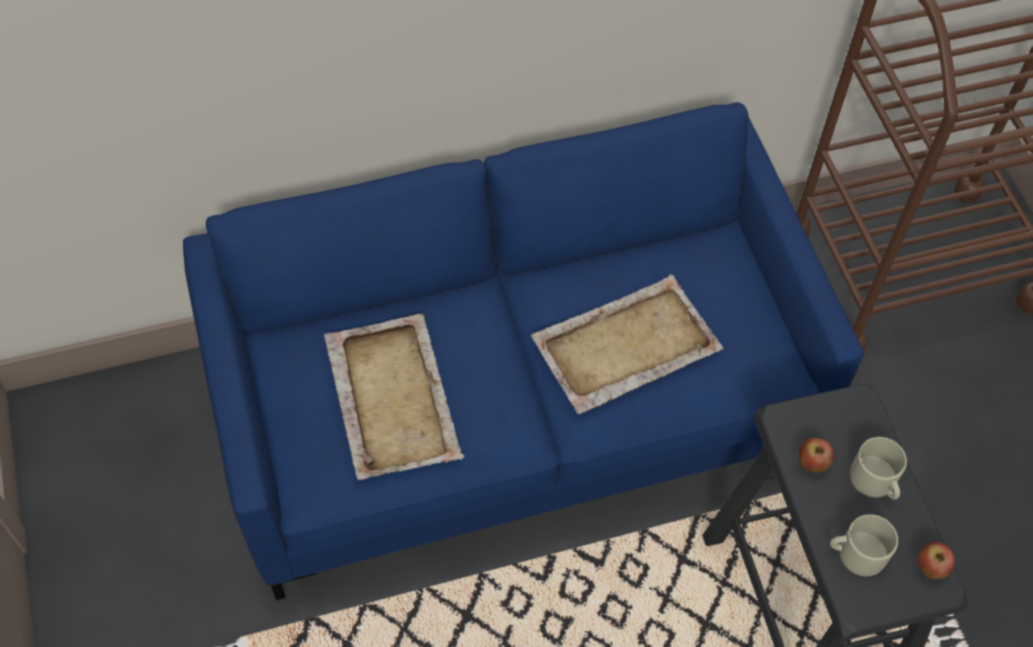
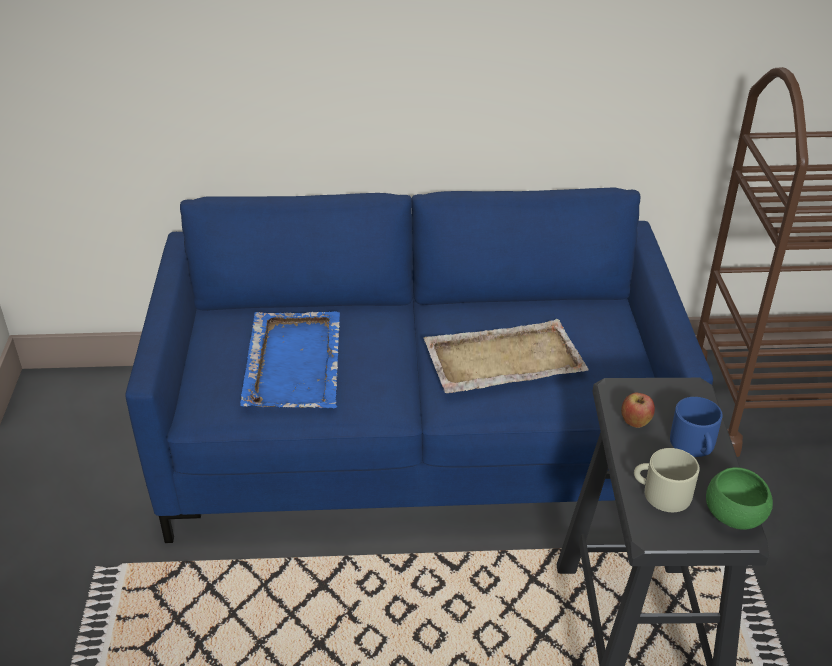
camera: 15 degrees right, 20 degrees down
beige tray [324,313,464,480] -> blue tray [240,311,340,409]
beige mug [850,437,907,500] -> blue mug [670,397,723,457]
apple [917,542,955,579] -> green bowl [706,467,773,530]

